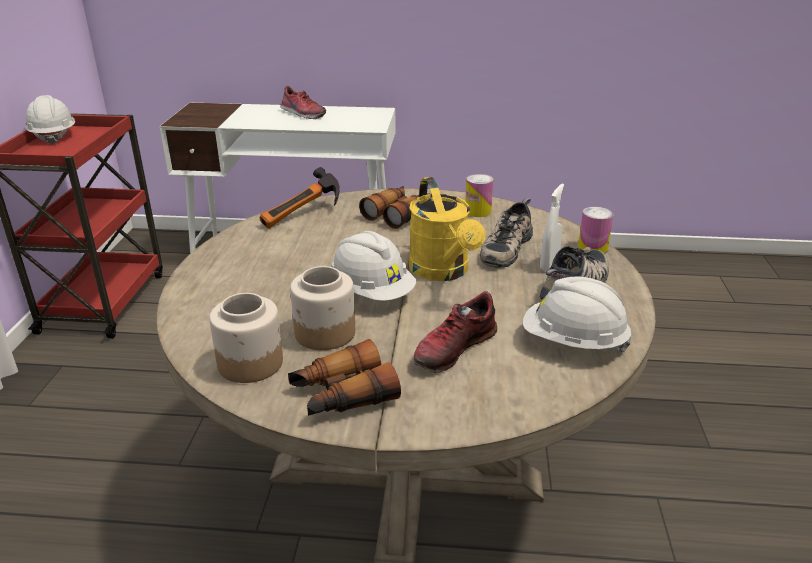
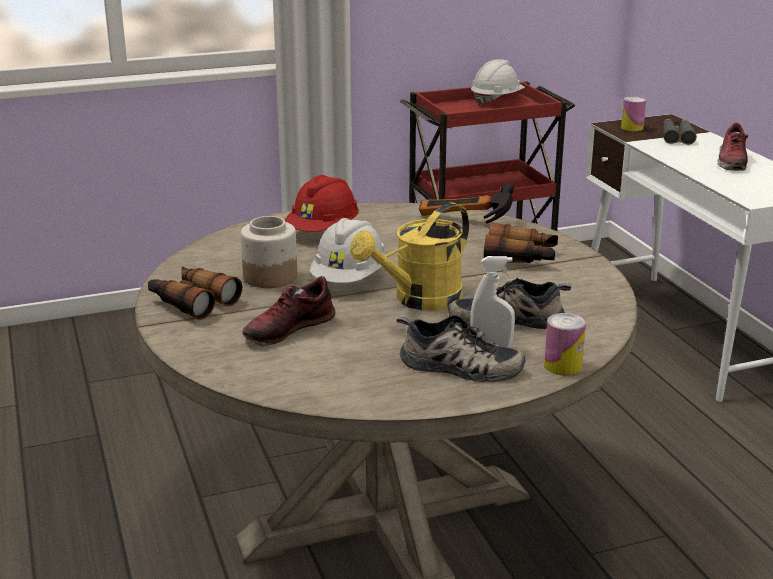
camera: 65 degrees right, 5 degrees down
jar [209,293,283,383] -> none
shoe [414,291,497,373] -> shoe turned 60 degrees counterclockwise [243,276,335,346]
can [465,174,493,217] -> can moved to [621,96,646,131]
white hard hat [523,276,632,353] -> none
none -> red hard hat [285,175,359,232]
none -> grey binoculars [663,119,697,145]

